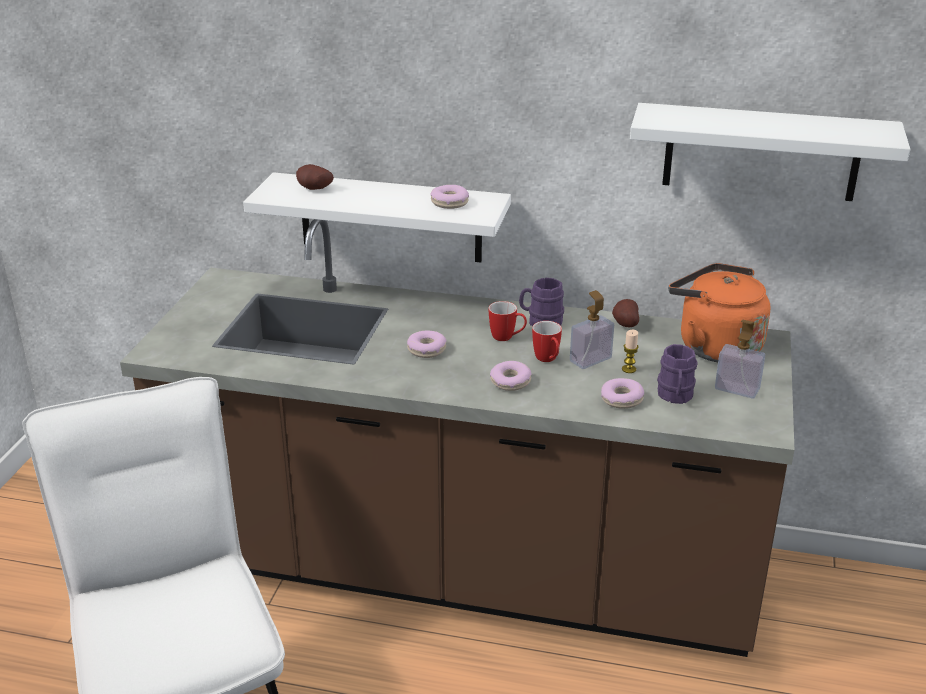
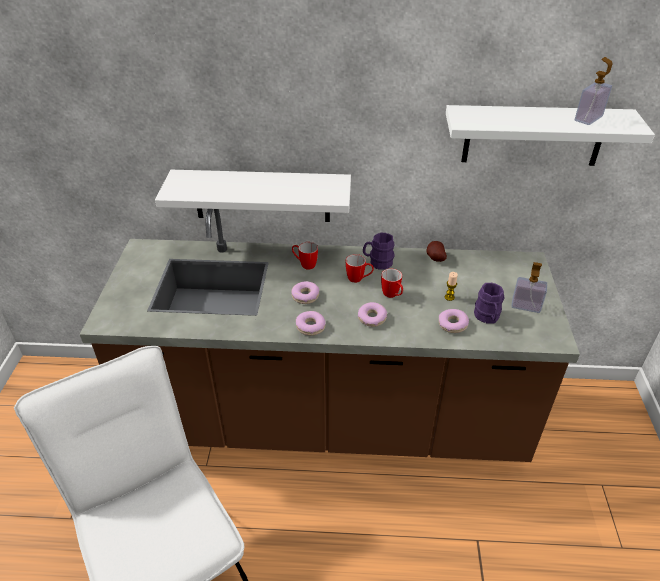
camera: 10 degrees left, 10 degrees up
potato [296,164,334,190] -> none
donut [430,185,469,209] -> donut moved to [296,311,326,336]
soap dispenser [570,290,614,369] -> soap dispenser moved to [575,57,613,125]
orange kettle [669,263,770,362] -> none
none -> mug [292,242,318,270]

